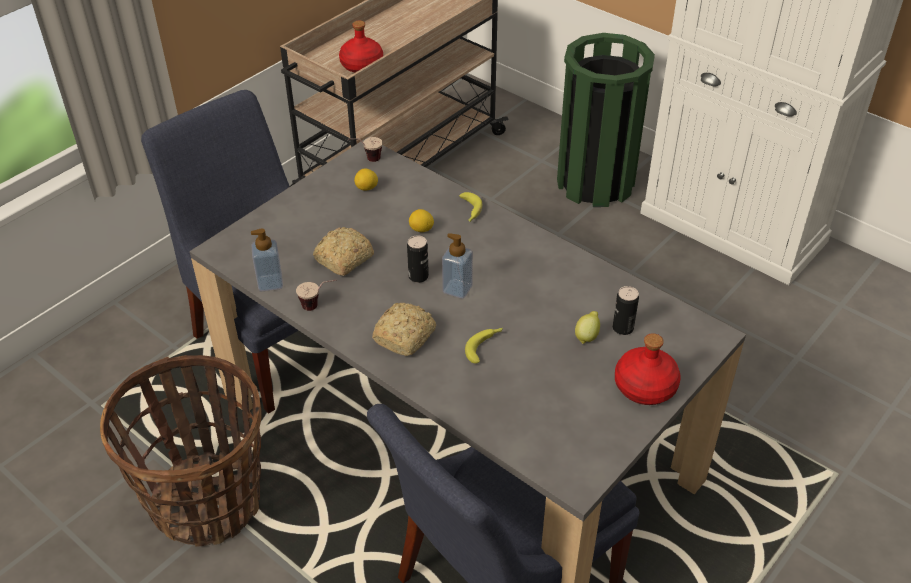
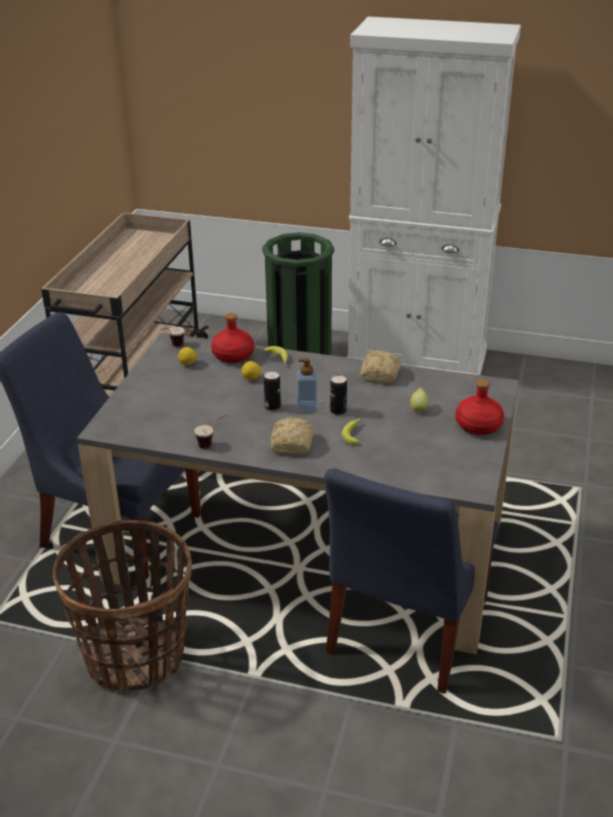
camera: 25 degrees left, 10 degrees down
soap dispenser [251,229,283,291] -> none
bread [313,227,374,276] -> bread moved to [360,350,401,383]
red bottle [339,20,383,73] -> red bottle moved to [211,313,254,363]
can [613,286,639,335] -> can moved to [330,375,347,415]

